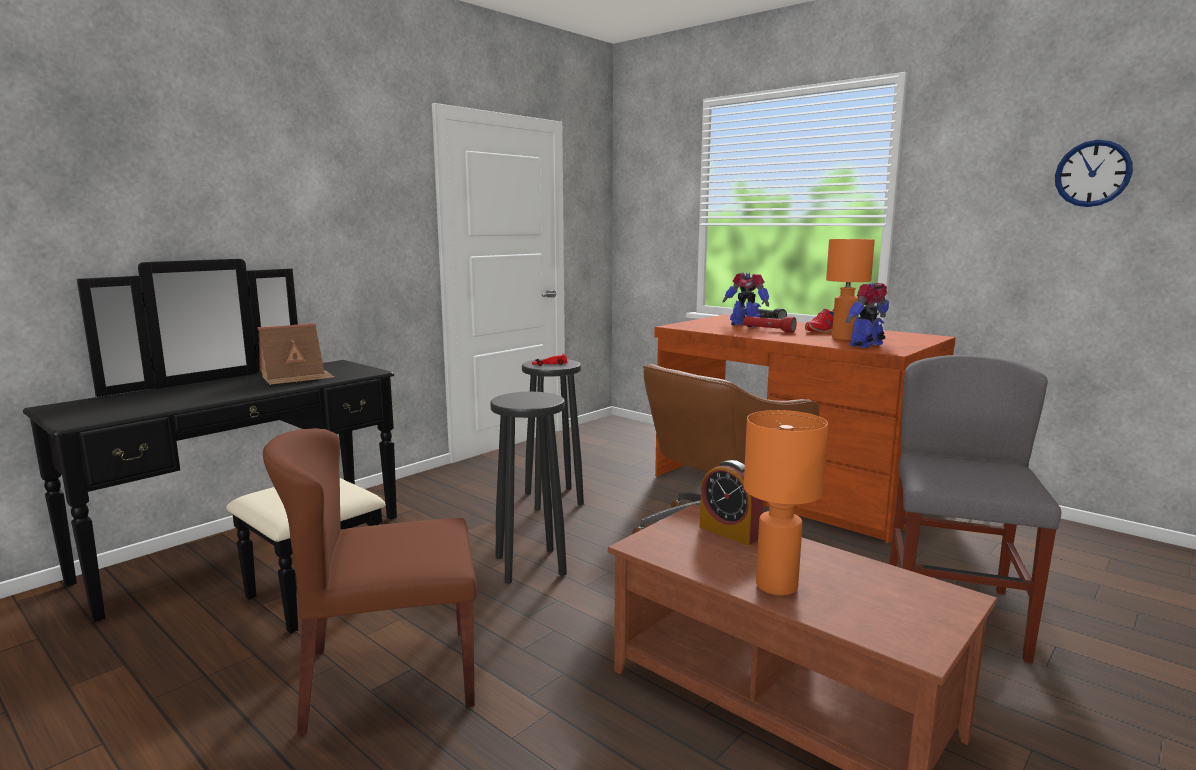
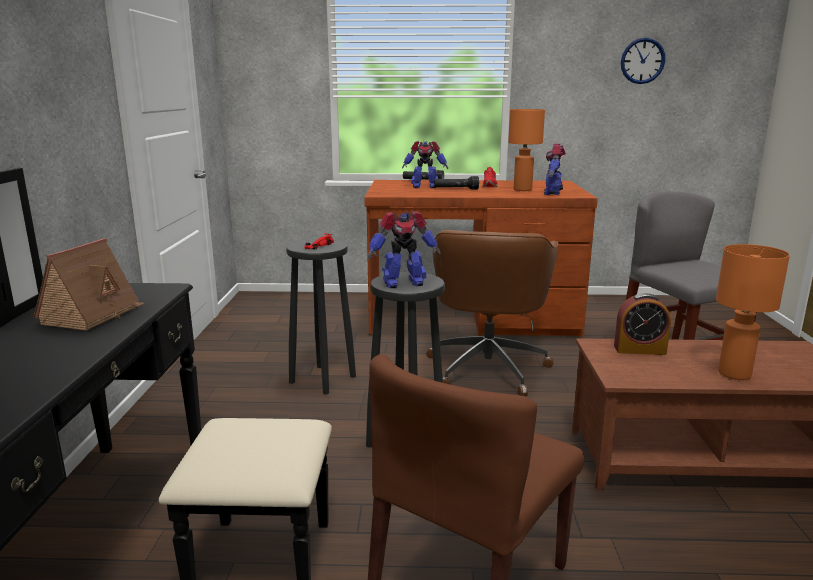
camera: 40 degrees left, 5 degrees up
red flashlight [743,316,797,333] -> black flashlight [434,176,479,190]
none -> toy robot [368,211,441,288]

